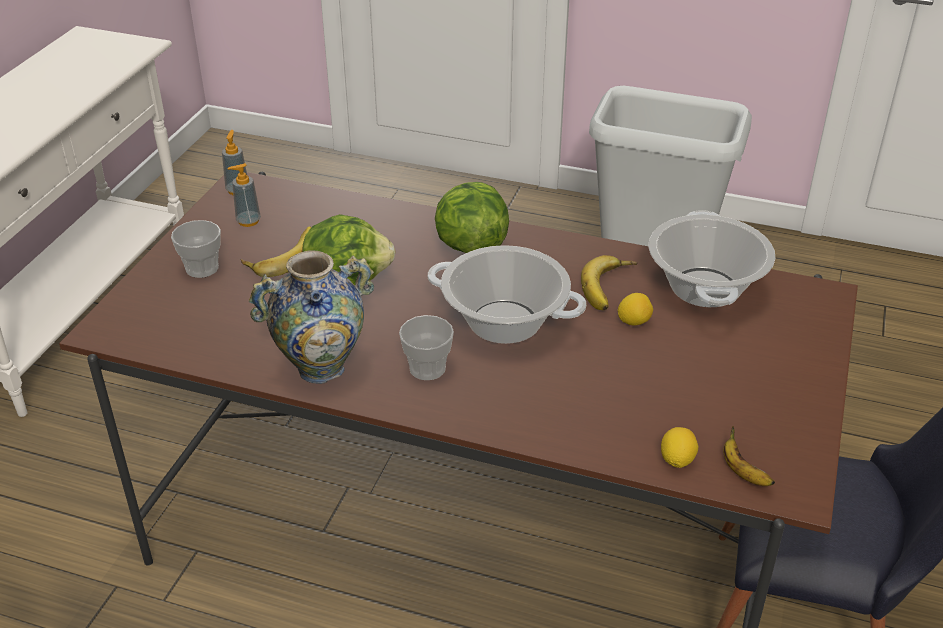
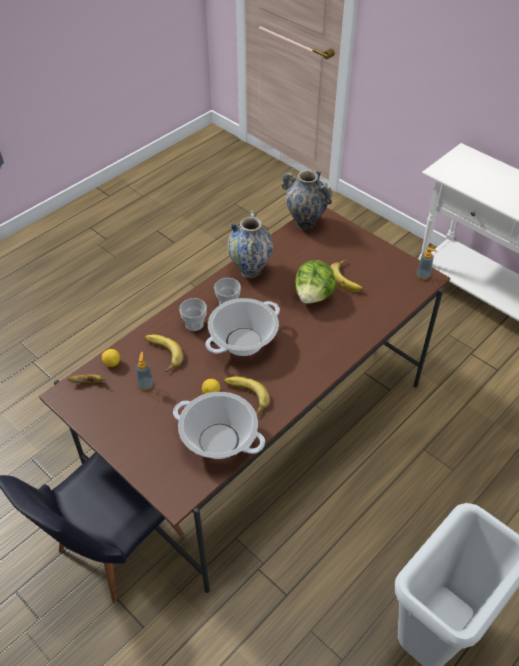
camera: 115 degrees right, 10 degrees up
cup [171,220,221,278] -> cup moved to [179,298,207,331]
soap dispenser [227,163,261,227] -> soap dispenser moved to [136,352,154,390]
lettuce [435,182,509,253] -> none
none -> banana [145,335,183,372]
none -> vase [282,170,332,229]

